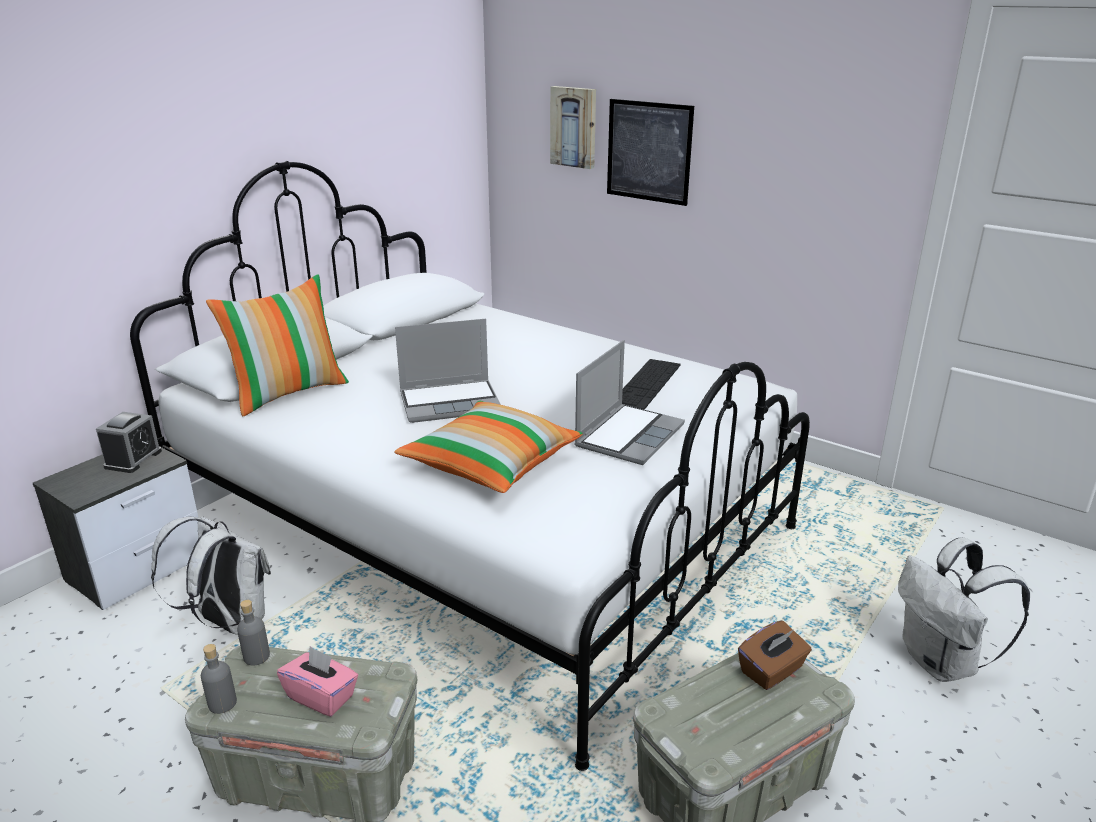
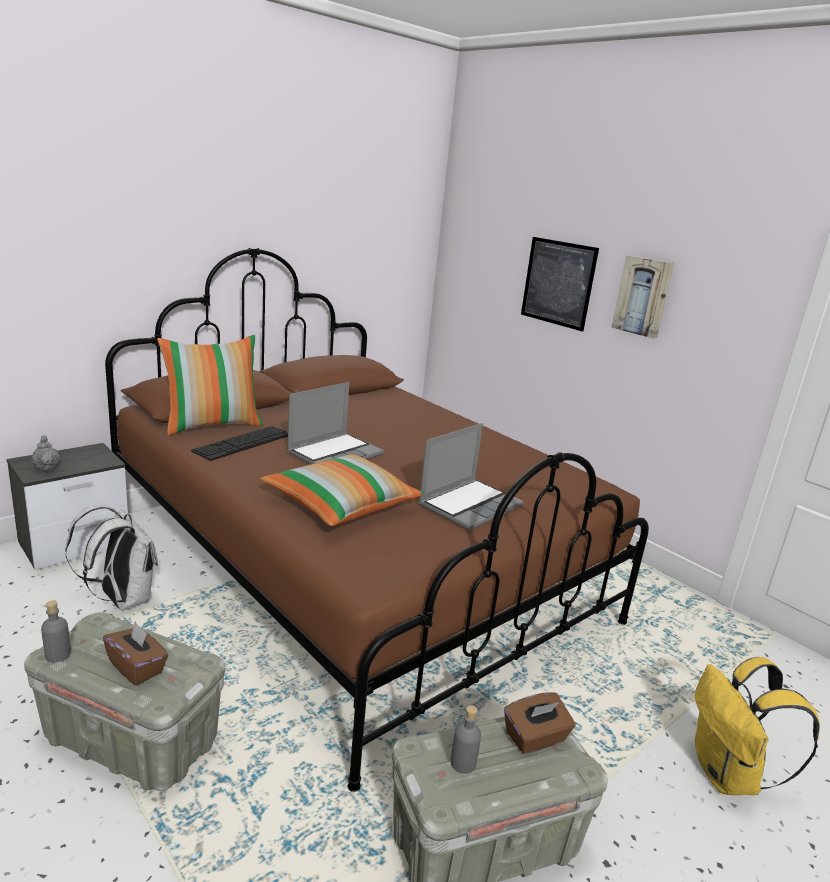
camera: 10 degrees right, 5 degrees down
alarm clock [96,412,162,473] -> none
white bed [130,161,810,771] -> brown bed [105,248,649,792]
grey bottle [237,600,270,666] -> grey bottle moved to [451,705,481,774]
pink tissue box [277,646,358,717] -> brown tissue box [103,622,168,686]
laptop [395,319,501,423] -> laptop turned 45 degrees counterclockwise [287,382,384,464]
picture [550,86,596,169] -> picture moved to [611,255,674,339]
keyboard [622,359,680,410] -> keyboard moved to [191,426,288,461]
white backpack [898,537,1030,682] -> yellow backpack [695,657,820,795]
none -> grey teapot [32,435,60,470]

